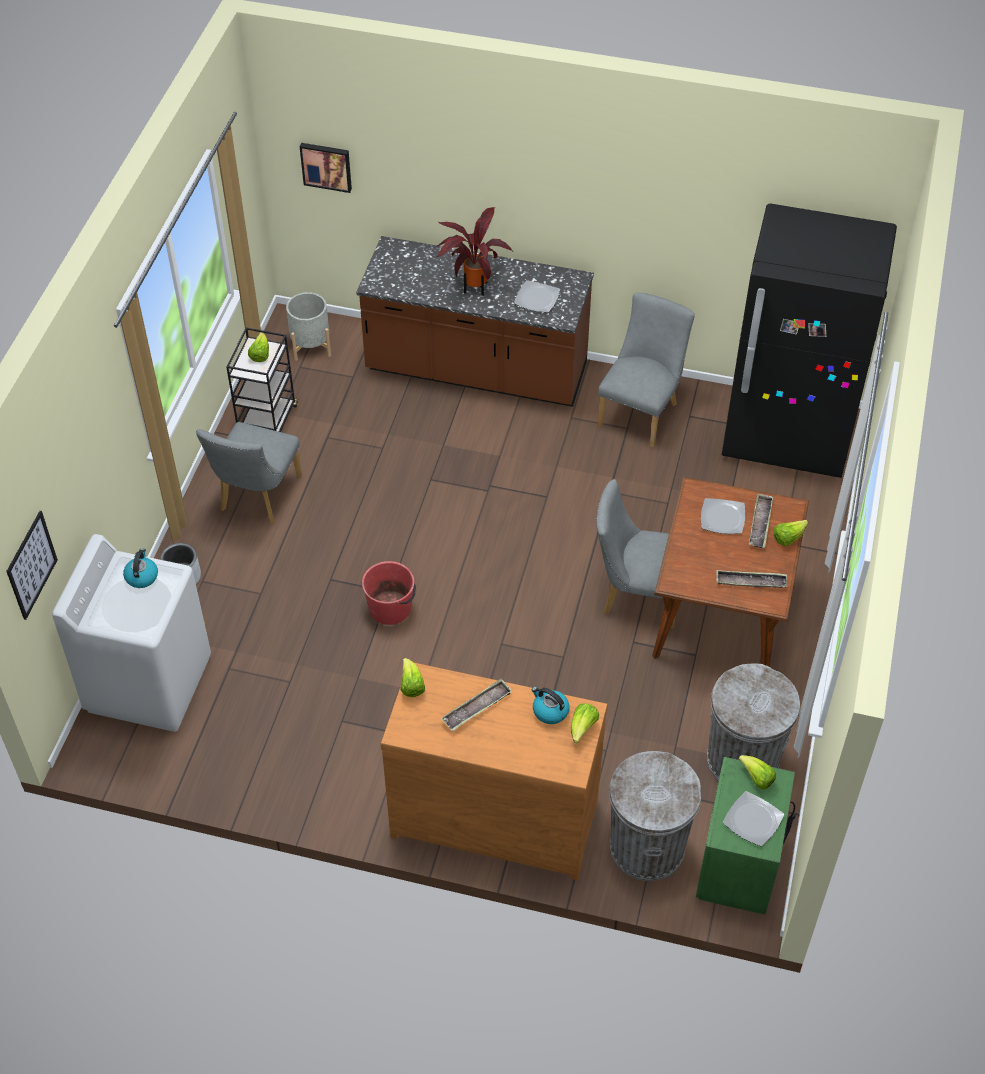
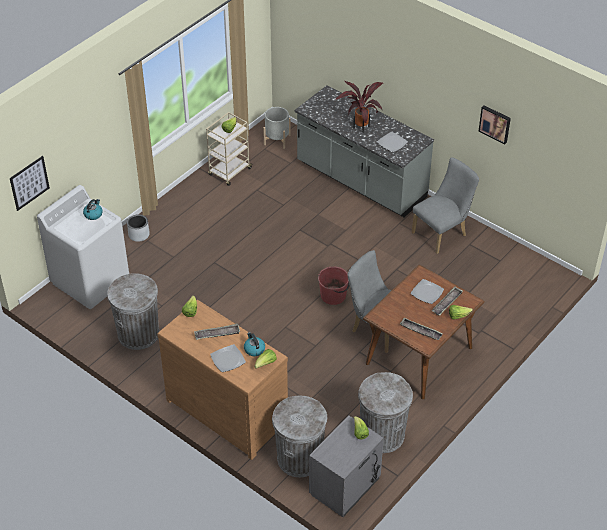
camera: 25 degrees right, 5 degrees down
grey chair [196,422,302,524] -> none
black cart [226,327,299,432] -> beige cart [206,112,252,186]
picture [299,143,352,193] -> picture moved to [478,105,511,144]
brown counter [356,236,594,407] -> grey counter [295,85,434,217]
red bucket [362,561,416,625] -> red bucket moved to [318,266,350,305]
green nightstand [696,757,796,915] -> grey nightstand [309,416,384,517]
black fridge [722,203,897,478] -> none
plate [723,791,784,846] -> plate moved to [210,344,246,372]
none -> grey trash can [107,273,159,350]

